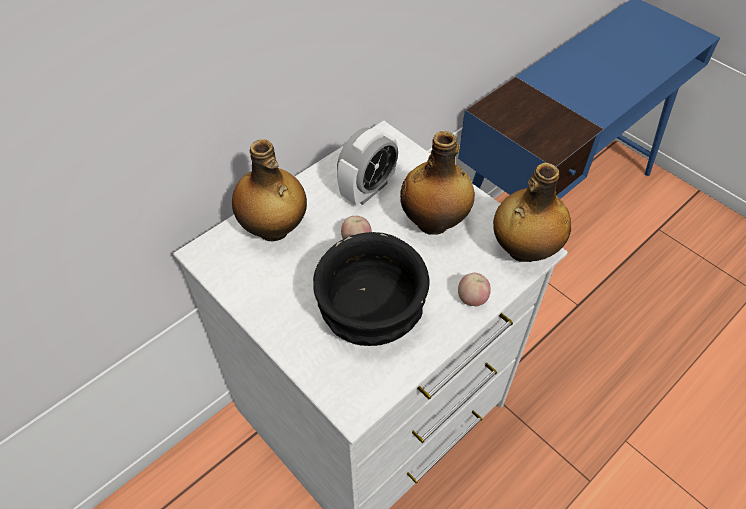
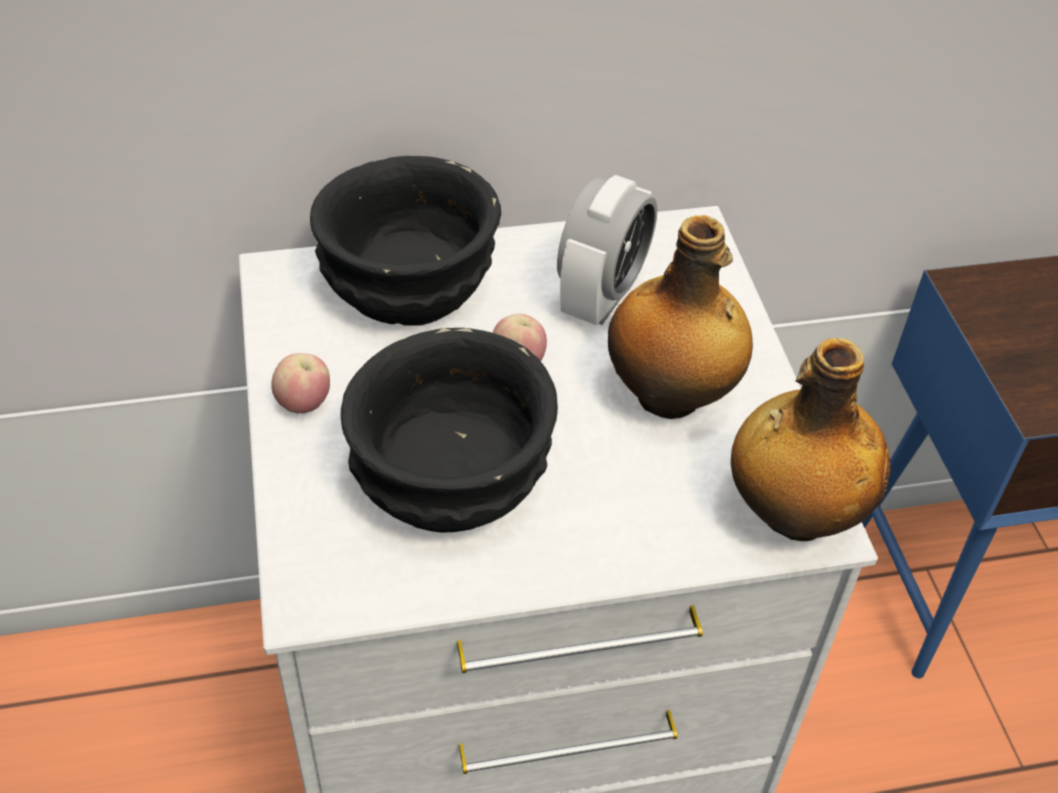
camera: 30 degrees right, 5 degrees down
bottle [232,139,307,241] -> black bowl [310,156,501,325]
alarm clock [337,128,398,205] -> alarm clock turned 45 degrees counterclockwise [557,175,658,325]
apple [458,273,491,306] -> apple moved to [271,353,330,414]

